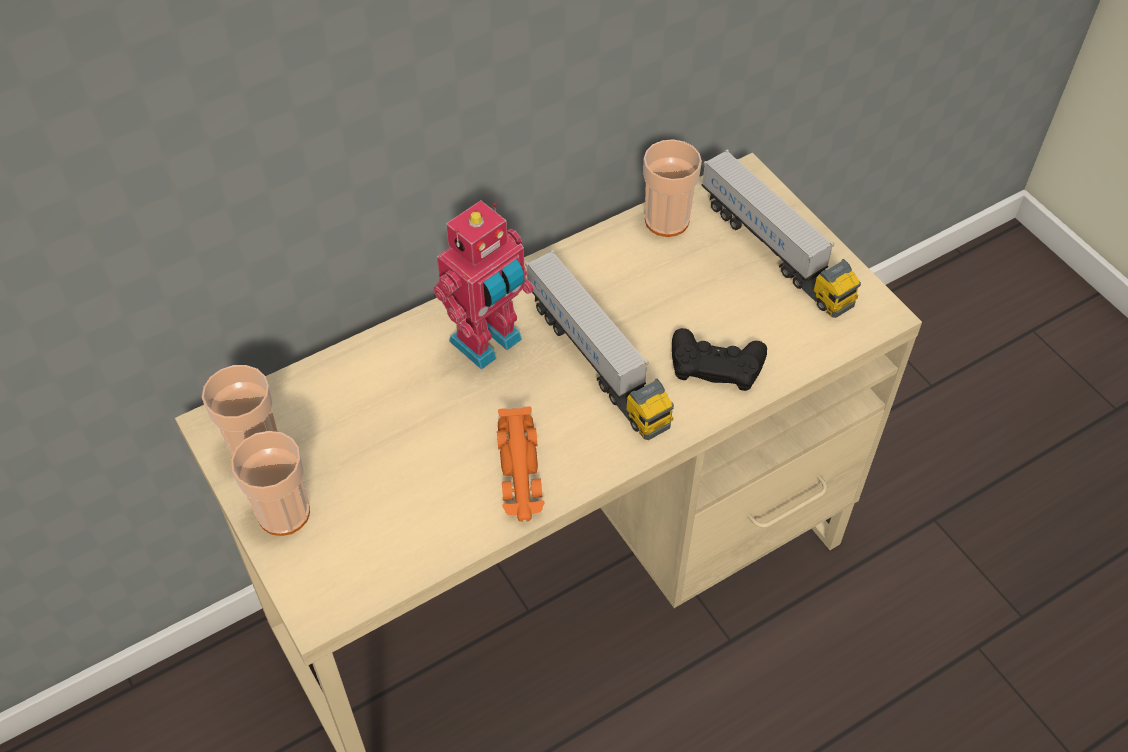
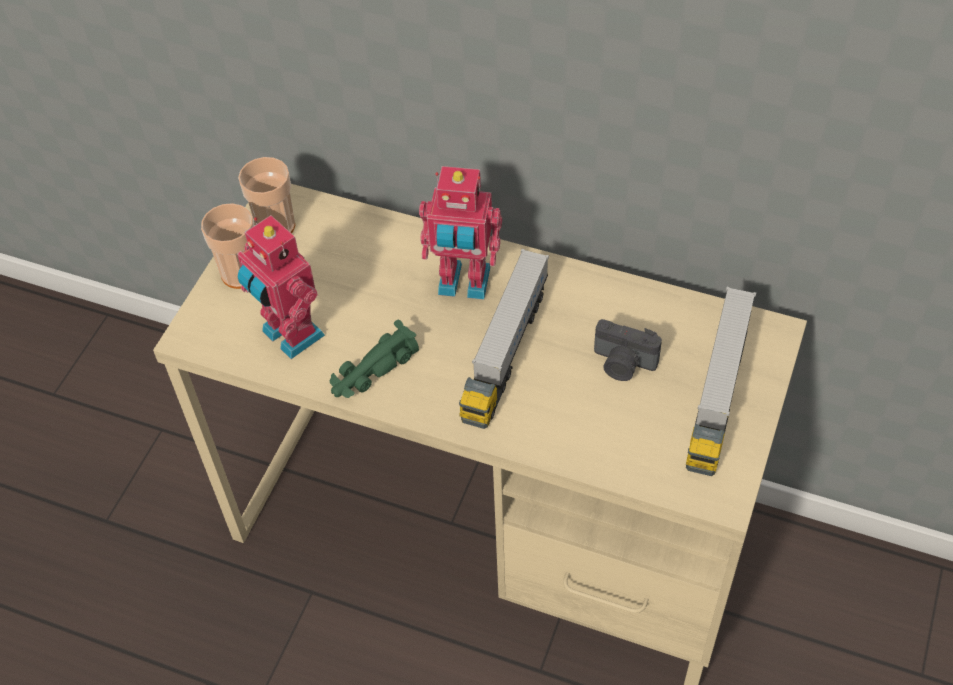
camera: 55 degrees right, 0 degrees up
orange toy car [497,406,544,522] -> green toy car [330,319,419,398]
cup [643,139,702,237] -> none
black game controller [672,328,767,391] -> none
none -> toy robot [237,215,325,359]
none -> camera [594,319,662,381]

